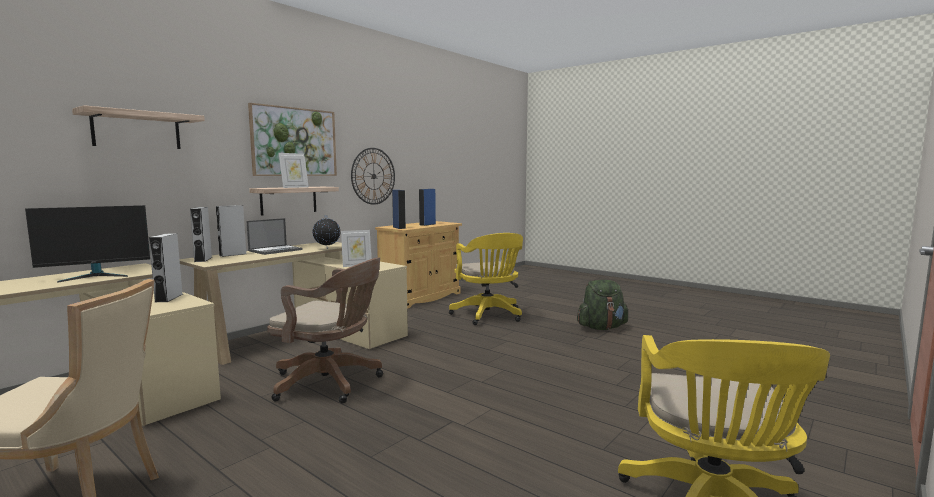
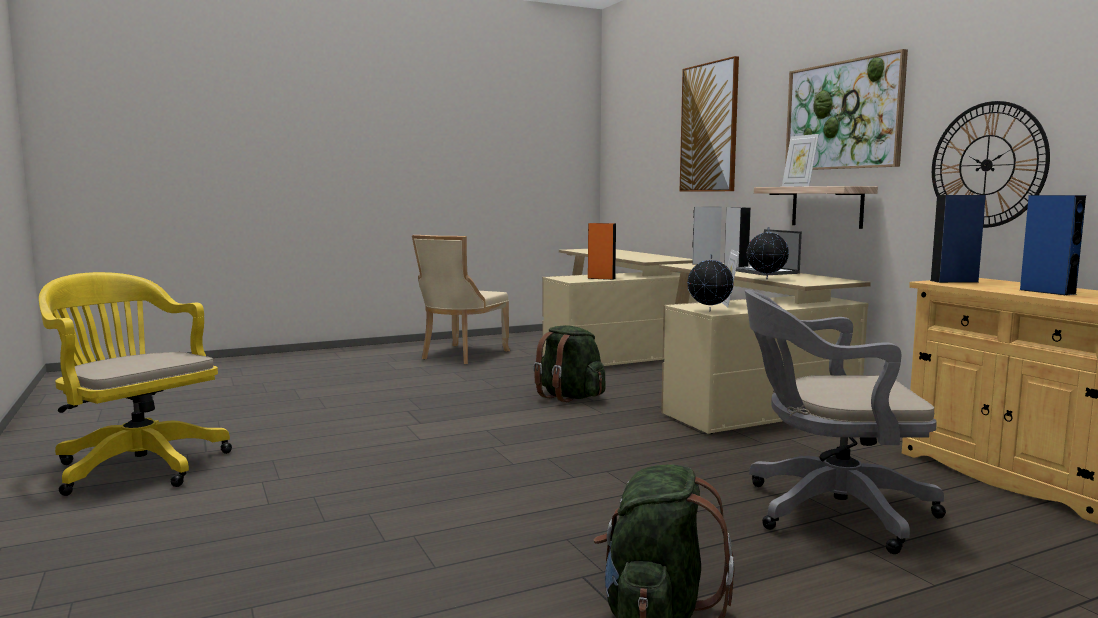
camera: 115 degrees right, 0 degrees up
monitor [25,205,150,283] -> none
shelf [72,105,205,149] -> picture [680,56,739,192]
grey speaker [149,234,182,302] -> orange speaker [588,223,616,280]
brown office chair [267,257,383,403] -> green backpack [533,325,606,402]
yellow office chair [449,233,523,325] -> grey office chair [745,290,946,554]
none -> globe [687,254,734,311]

